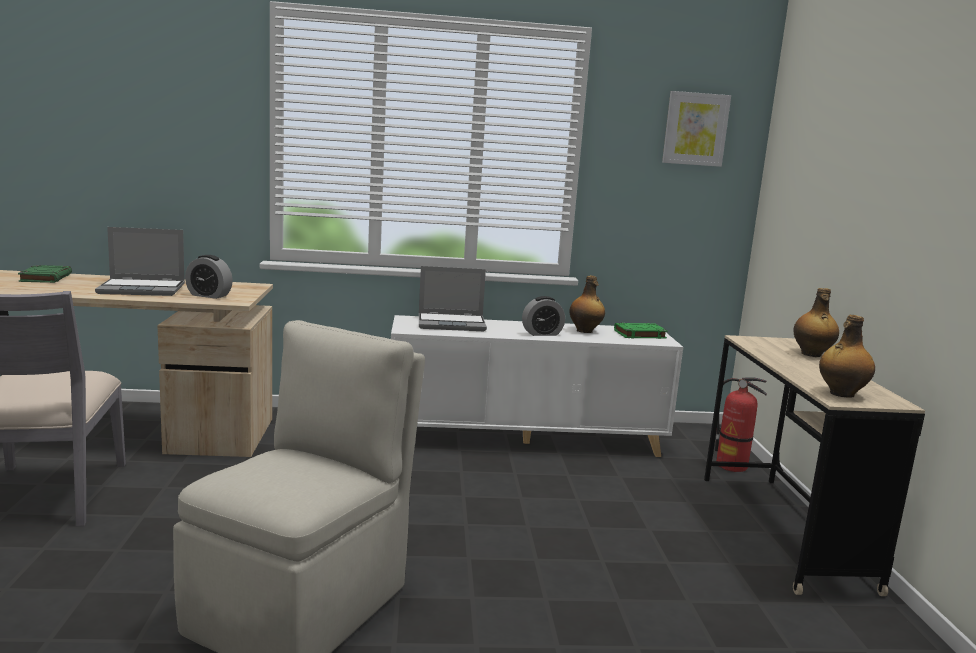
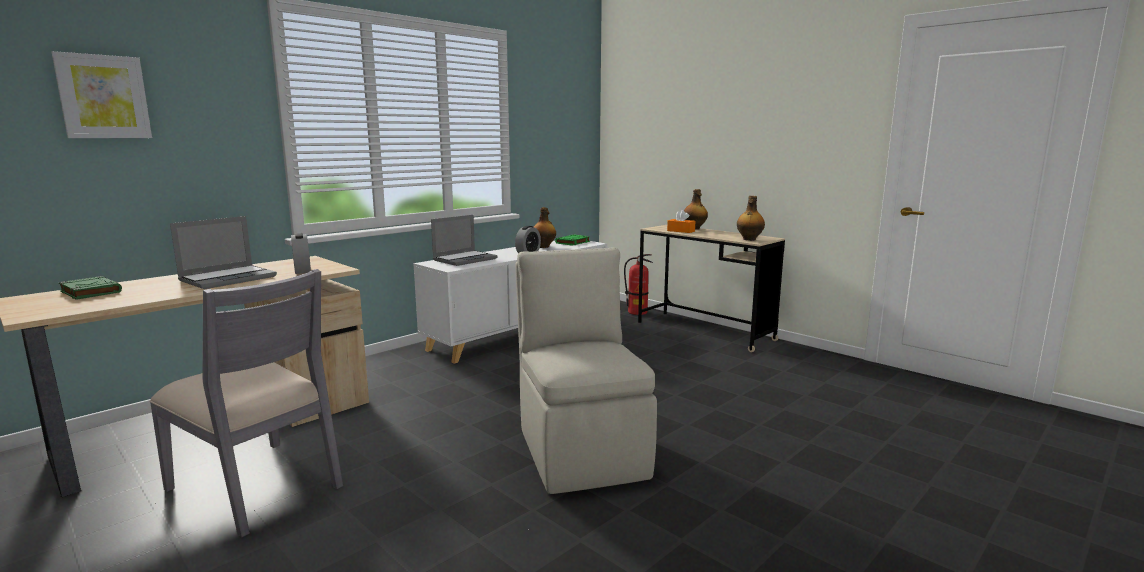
camera: 40 degrees left, 0 degrees up
alarm clock [185,255,233,299] -> alarm clock turned 90 degrees clockwise [291,233,311,274]
picture [662,91,731,167] -> picture moved to [52,51,152,138]
none -> orange tissue box [667,210,695,233]

